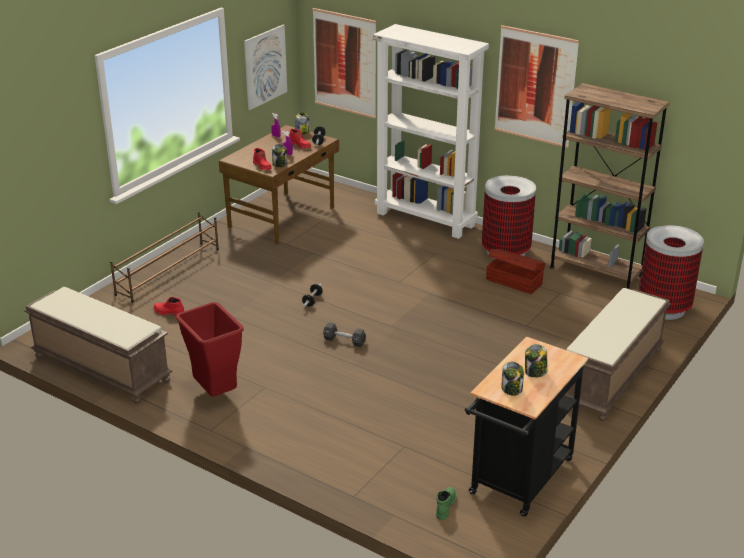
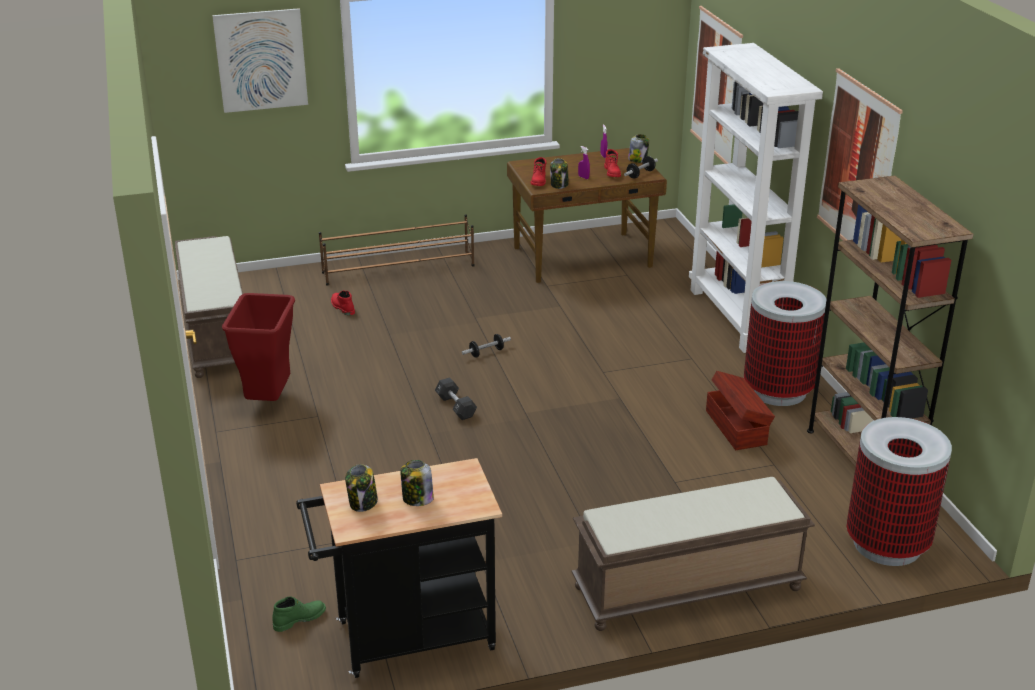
camera: 40 degrees right, 0 degrees up
picture [244,25,287,110] -> picture moved to [212,8,308,113]

